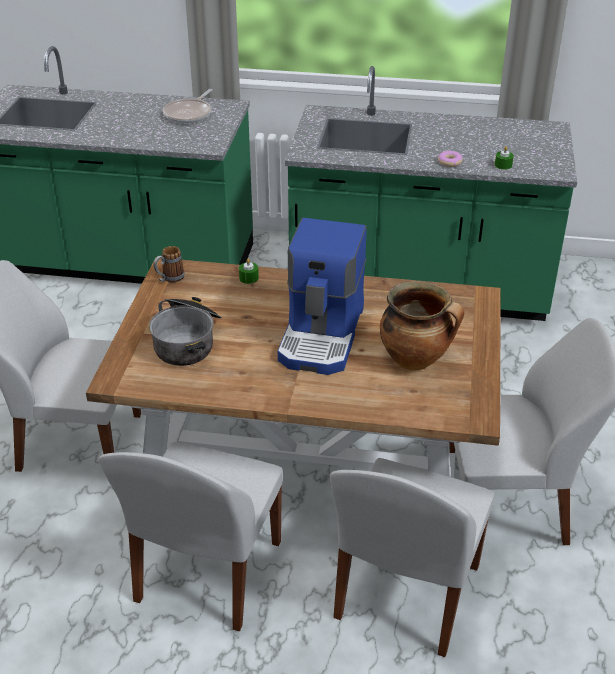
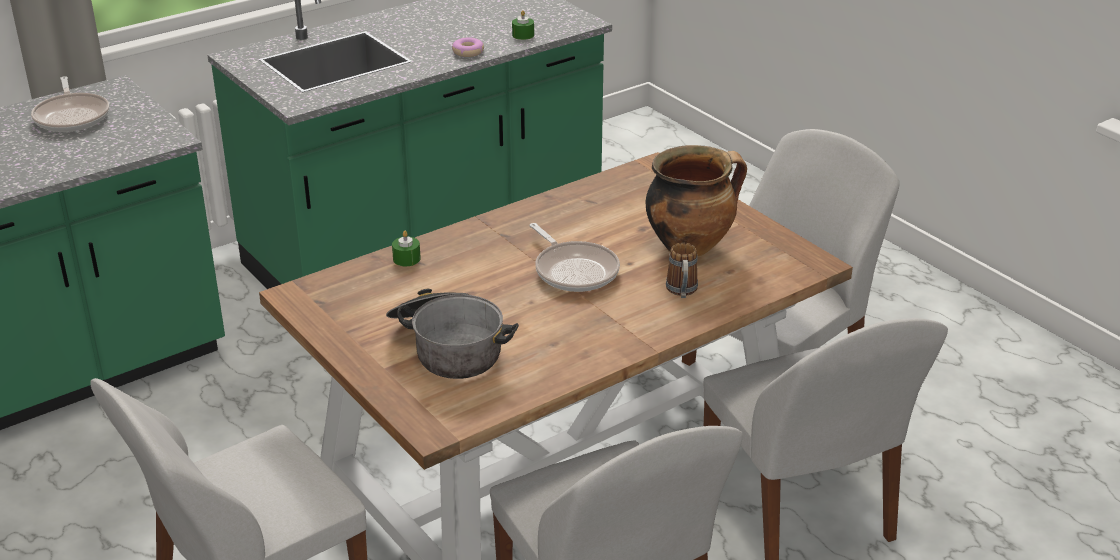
camera: 45 degrees left, 5 degrees down
mug [153,246,185,283] -> mug moved to [666,243,698,298]
coffee machine [278,218,367,375] -> frying pan [529,223,620,292]

